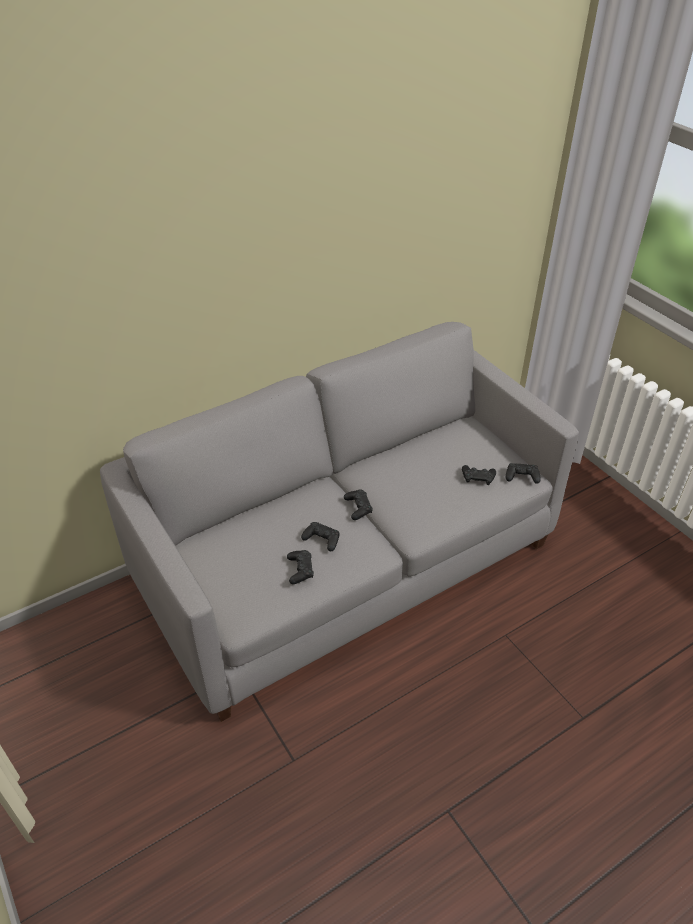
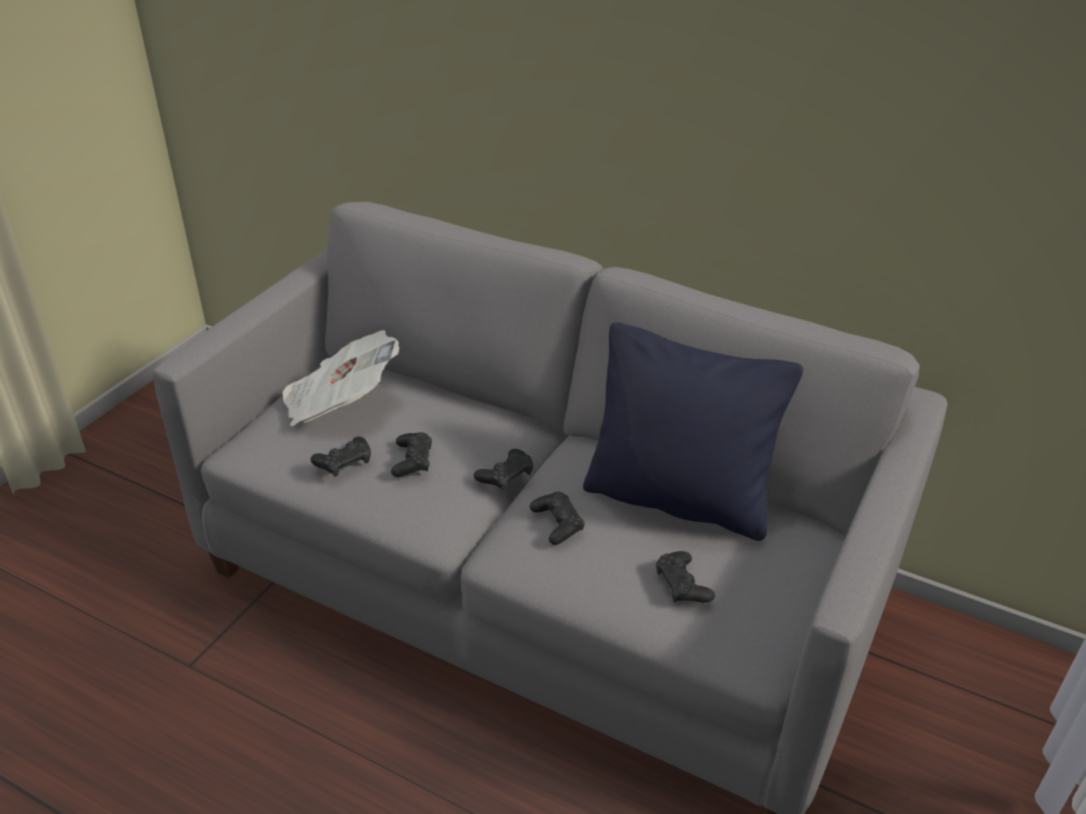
camera: 60 degrees right, 5 degrees down
black game controller [506,463,541,484] -> black game controller moved to [530,492,585,545]
none -> newspaper [282,330,399,427]
none -> black pillow [583,322,803,541]

